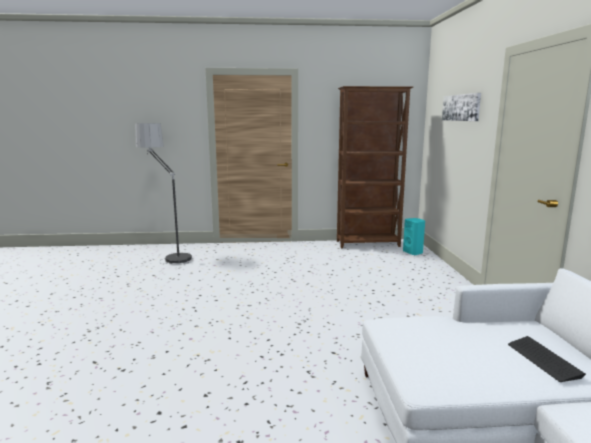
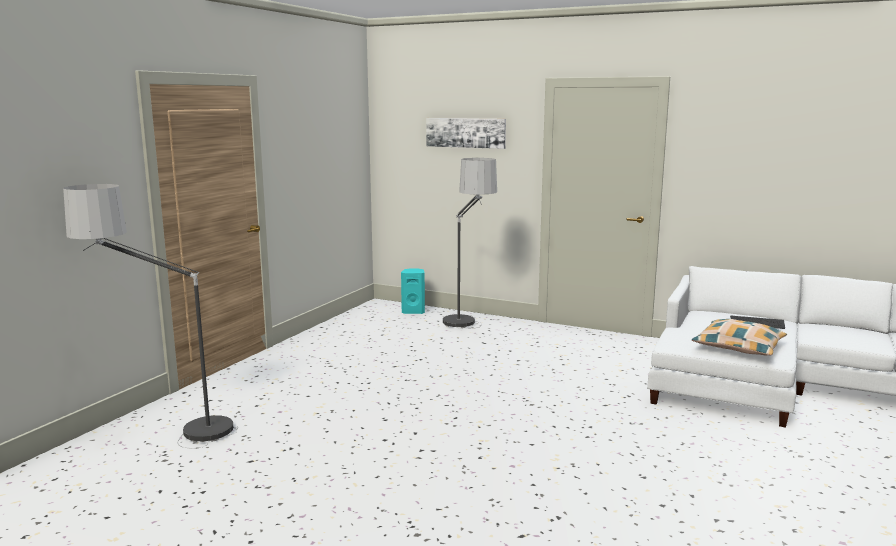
camera: 60 degrees left, 0 degrees up
brown bookcase [337,86,413,248] -> none
none -> floor lamp [443,158,497,329]
none -> pillow [692,319,787,356]

